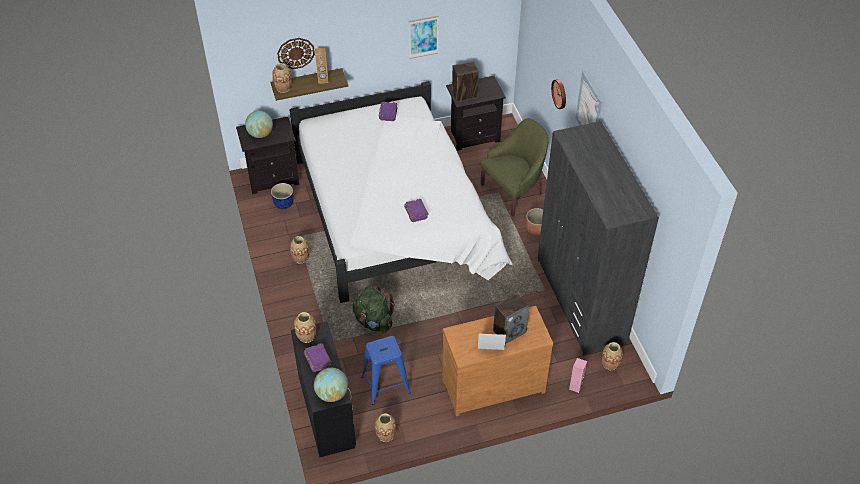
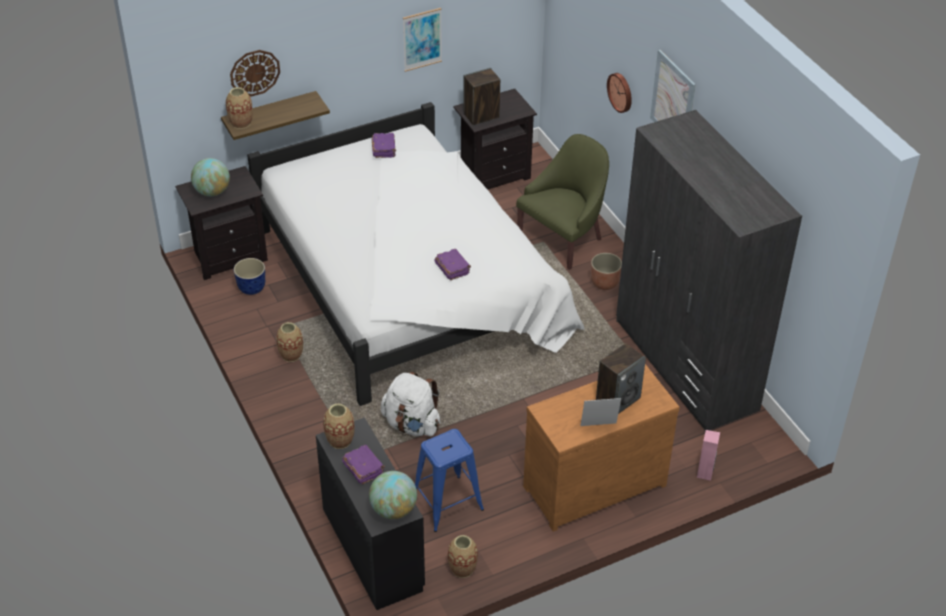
camera: 10 degrees left, 5 degrees down
brown speaker [315,48,329,84] -> none
green backpack [353,286,395,333] -> white backpack [381,372,440,436]
vase [602,342,623,370] -> none

